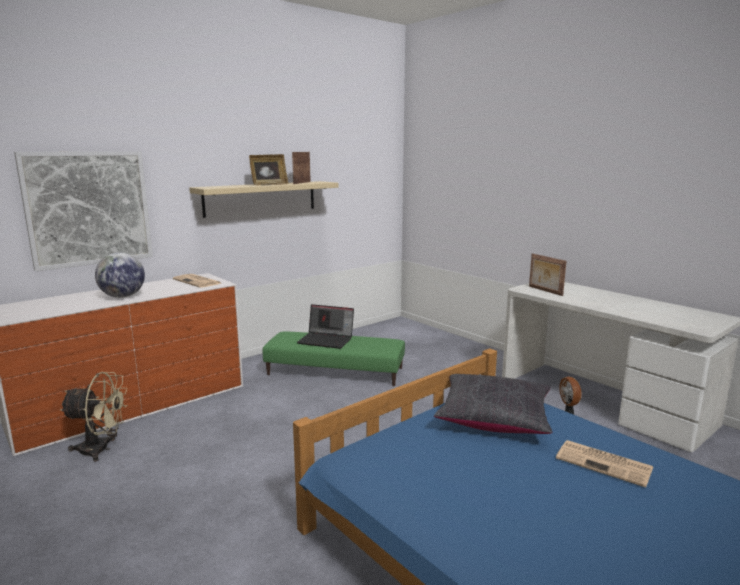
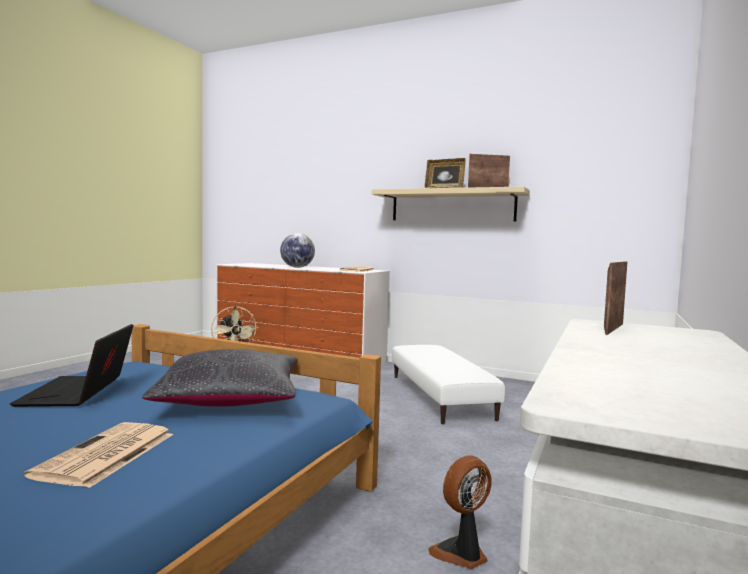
camera: 65 degrees right, 10 degrees down
picture [14,151,153,271] -> none
green ottoman [263,332,405,386] -> white ottoman [392,345,505,424]
laptop [297,304,354,349] -> laptop moved to [10,324,133,407]

